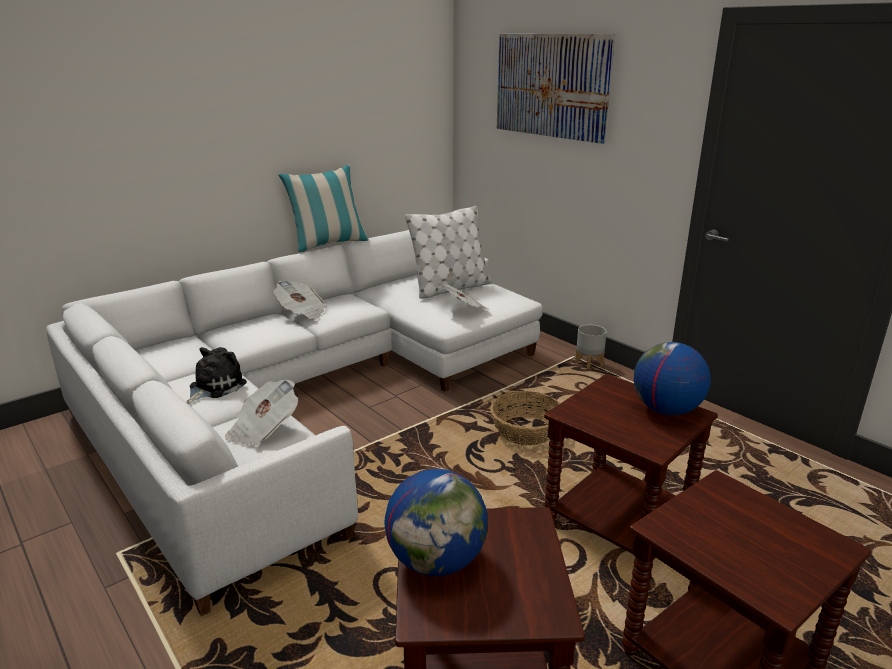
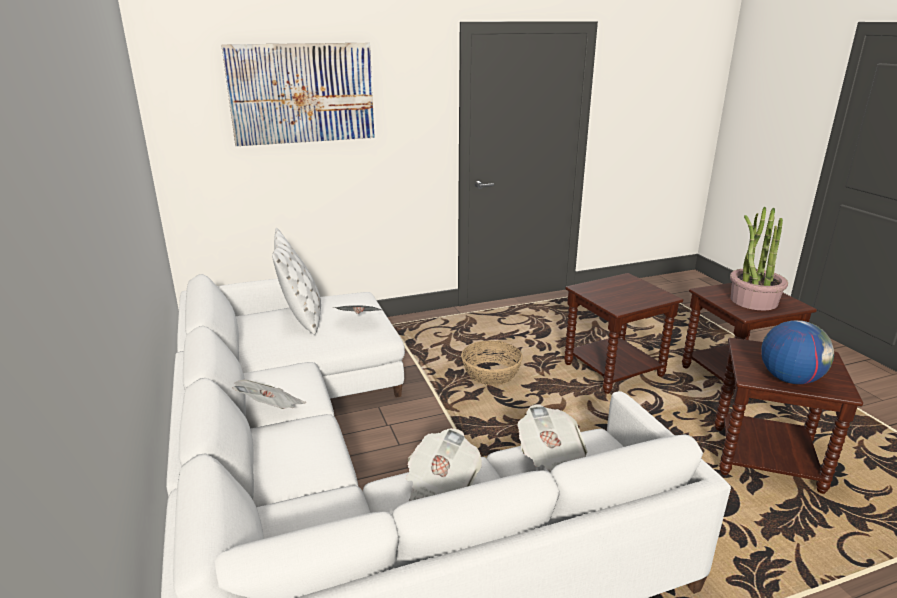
camera: 70 degrees left, 0 degrees up
plush toy [186,347,247,404] -> newspaper [406,428,482,501]
pillow [278,165,369,252] -> none
grey planter [575,325,607,370] -> none
globe [634,342,711,415] -> none
none -> potted plant [730,207,788,311]

